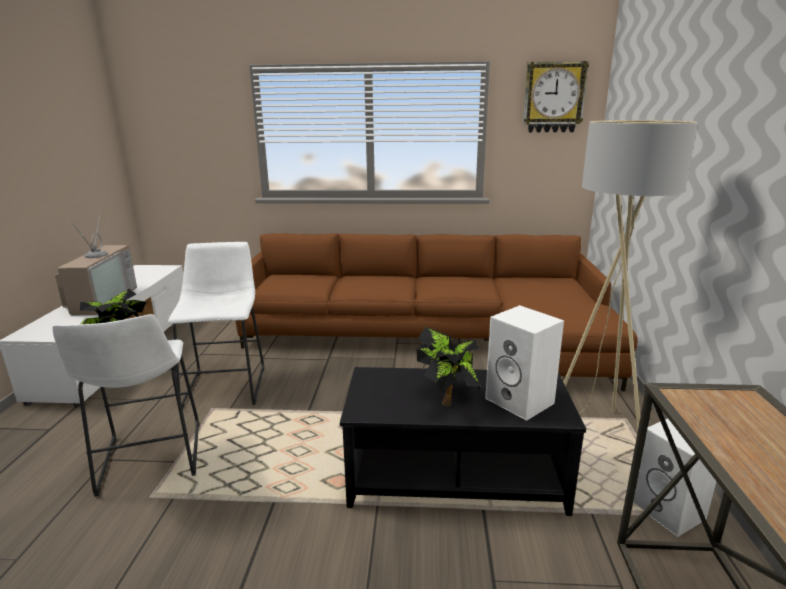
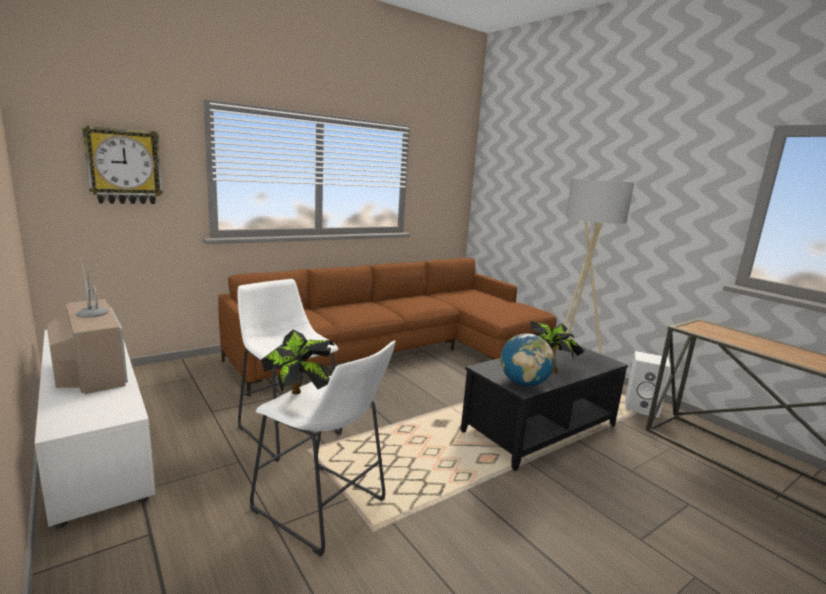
camera: 40 degrees left, 5 degrees down
white speaker [485,305,564,421] -> none
wall clock [523,61,589,132] -> wall clock moved to [82,126,163,204]
none -> globe [500,333,554,386]

